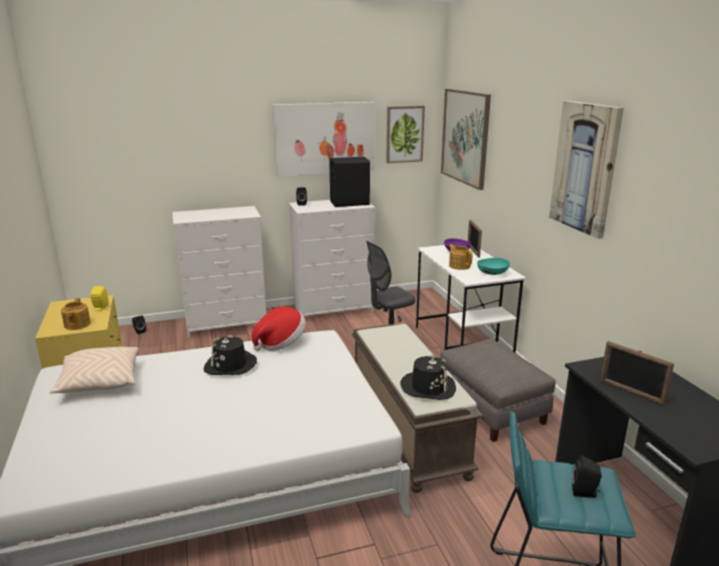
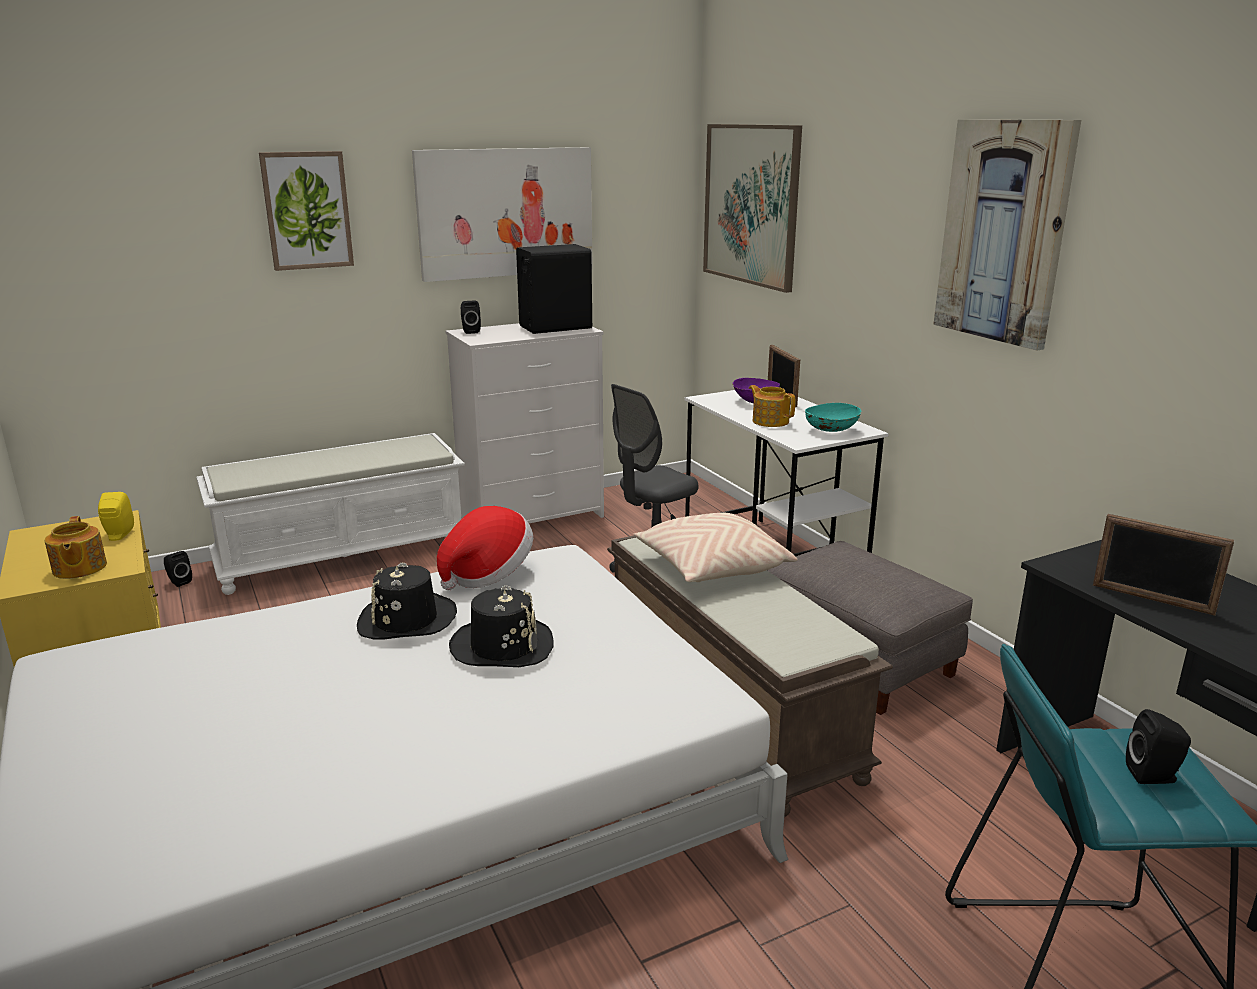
camera: 10 degrees left, 0 degrees up
beige pillow [49,347,139,394] -> beige pillow moved to [634,513,798,582]
white dresser [172,206,266,337] -> white bench [196,433,465,595]
picture [386,106,425,163] -> picture moved to [259,151,354,271]
black hat [400,355,456,400] -> black hat moved to [449,585,553,667]

